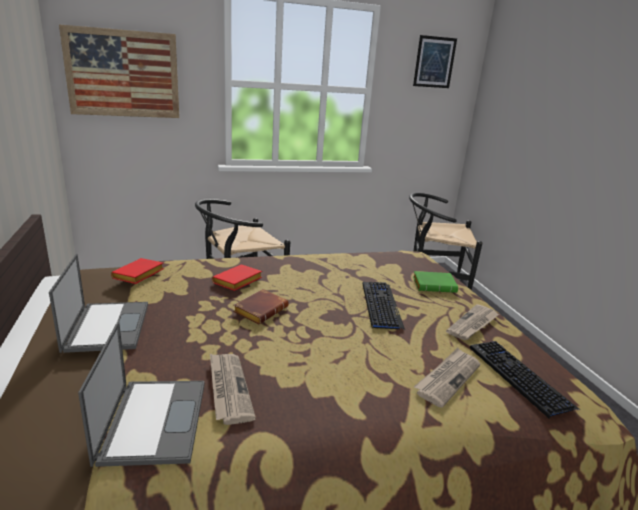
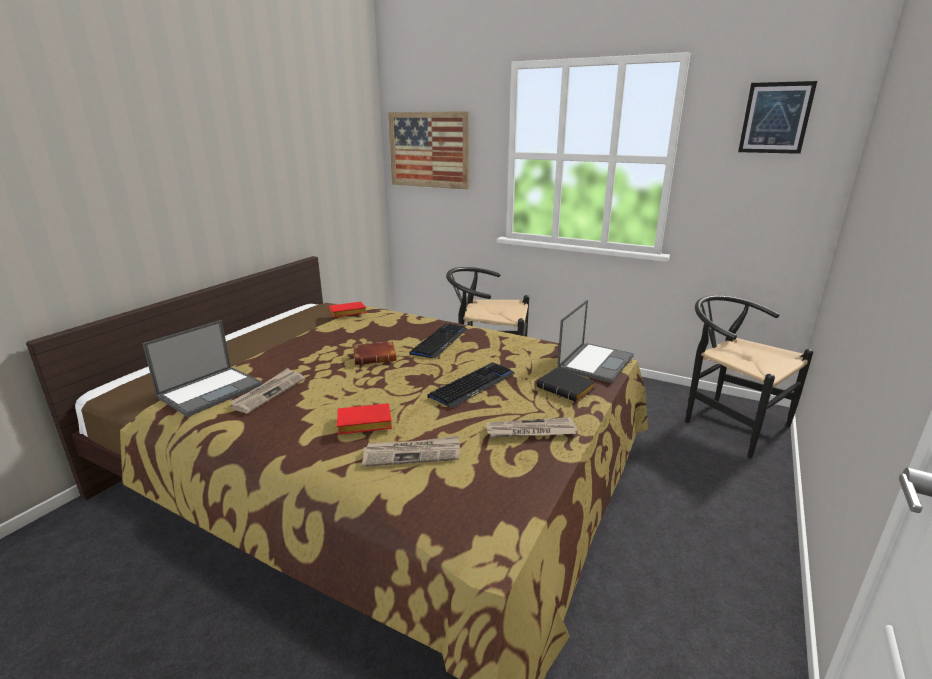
camera: 45 degrees right, 0 degrees up
laptop [49,254,148,353] -> laptop moved to [557,300,634,383]
red book [212,264,262,291] -> red book moved to [337,403,392,435]
green book [413,271,458,293] -> black book [537,368,595,402]
keyboard [470,341,580,419] -> keyboard moved to [409,323,468,359]

